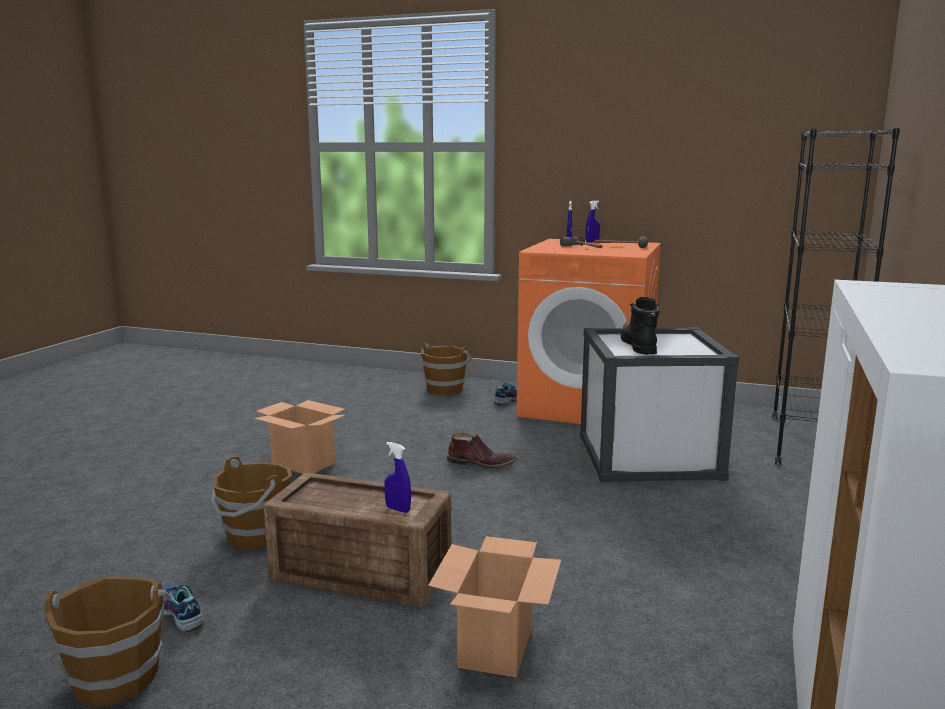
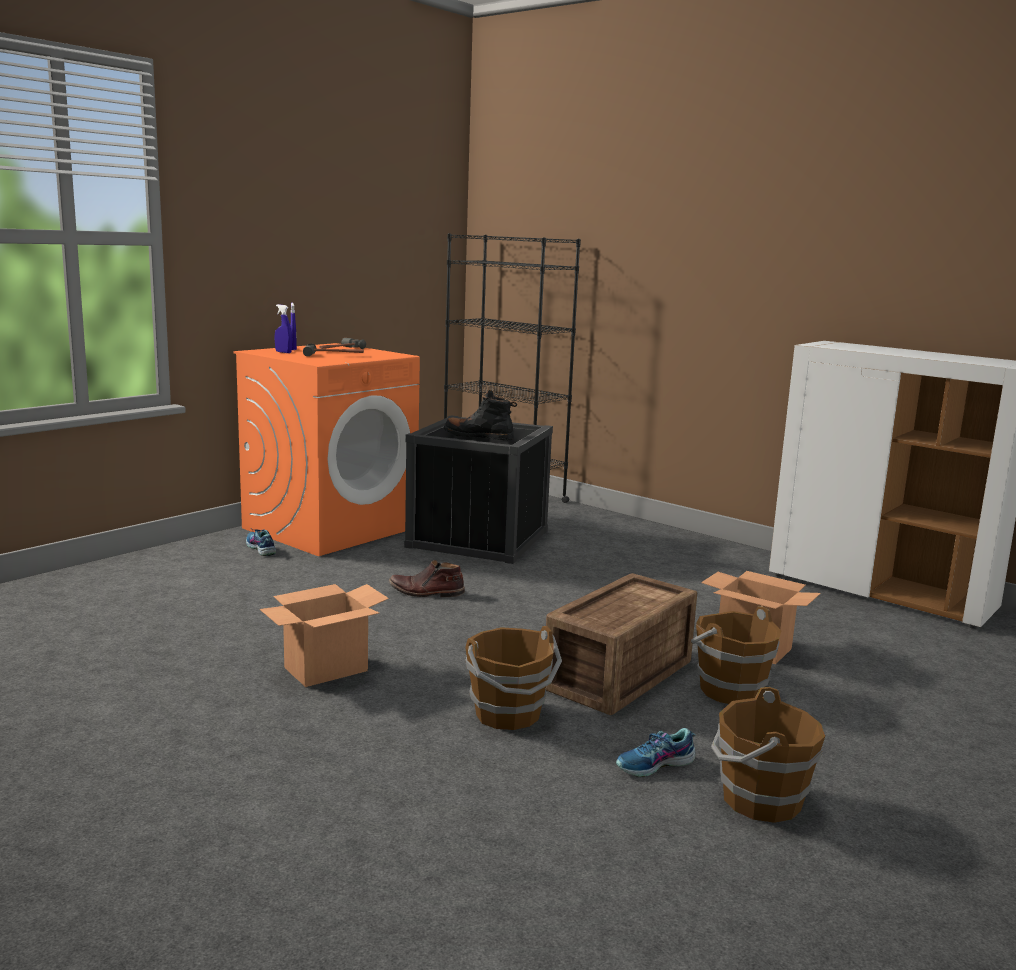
camera: 70 degrees left, 0 degrees up
blue spray bottle [384,442,411,513] -> none
brown bucket [421,342,472,395] -> brown bucket moved to [691,606,781,704]
brown boot [447,433,517,469] -> brown boot turned 120 degrees counterclockwise [389,560,465,597]
white storage box [580,327,739,482] -> black storage box [404,415,553,564]

